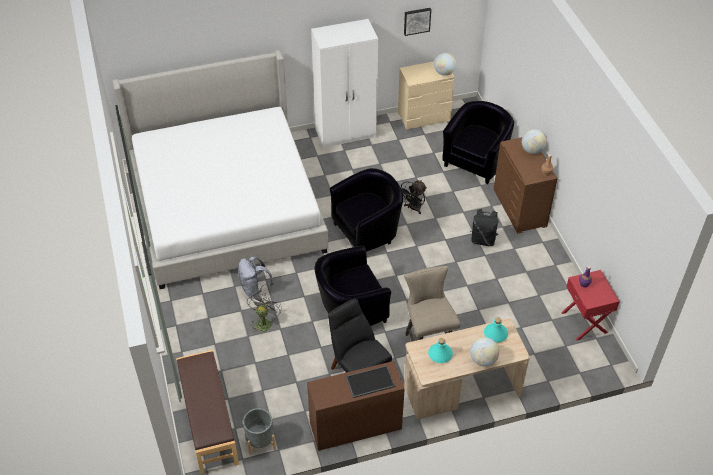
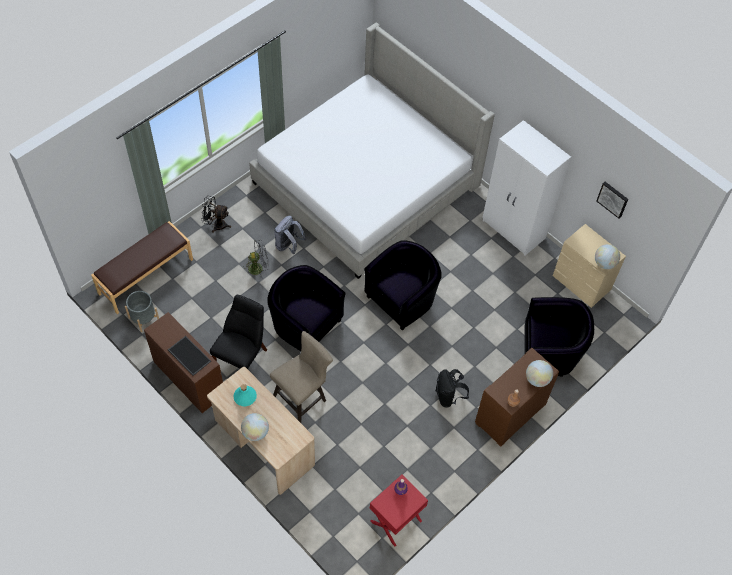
camera: 60 degrees right, 10 degrees up
black armchair [330,168,403,252] -> black armchair turned 75 degrees counterclockwise [364,240,441,331]
black fan [400,180,427,214] -> black fan moved to [201,196,231,233]
turquoise bottle [484,317,508,342] -> none

